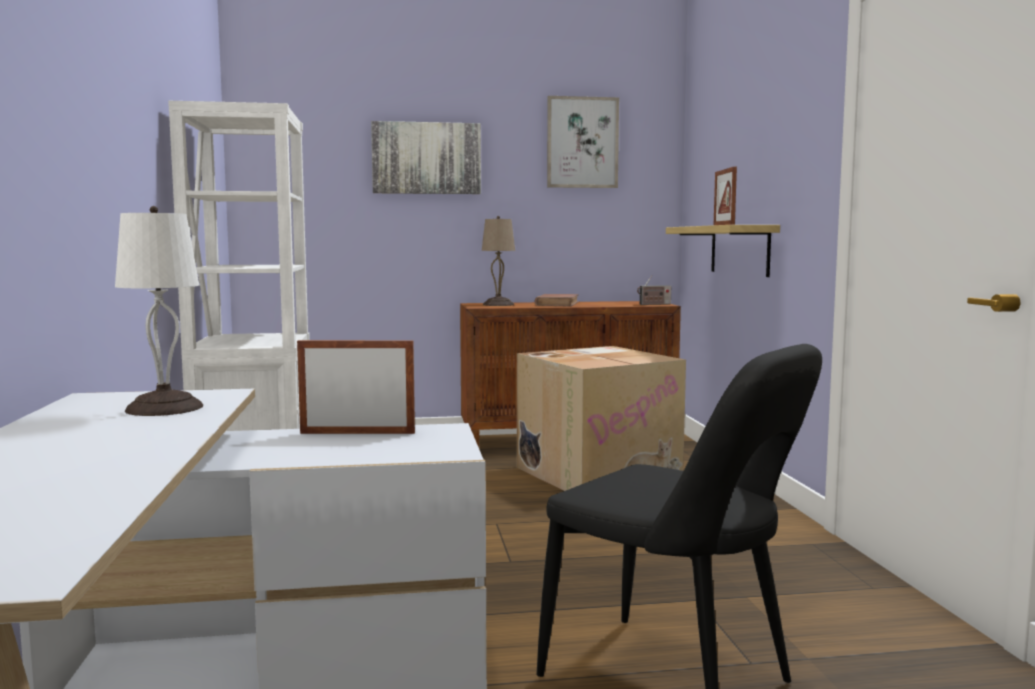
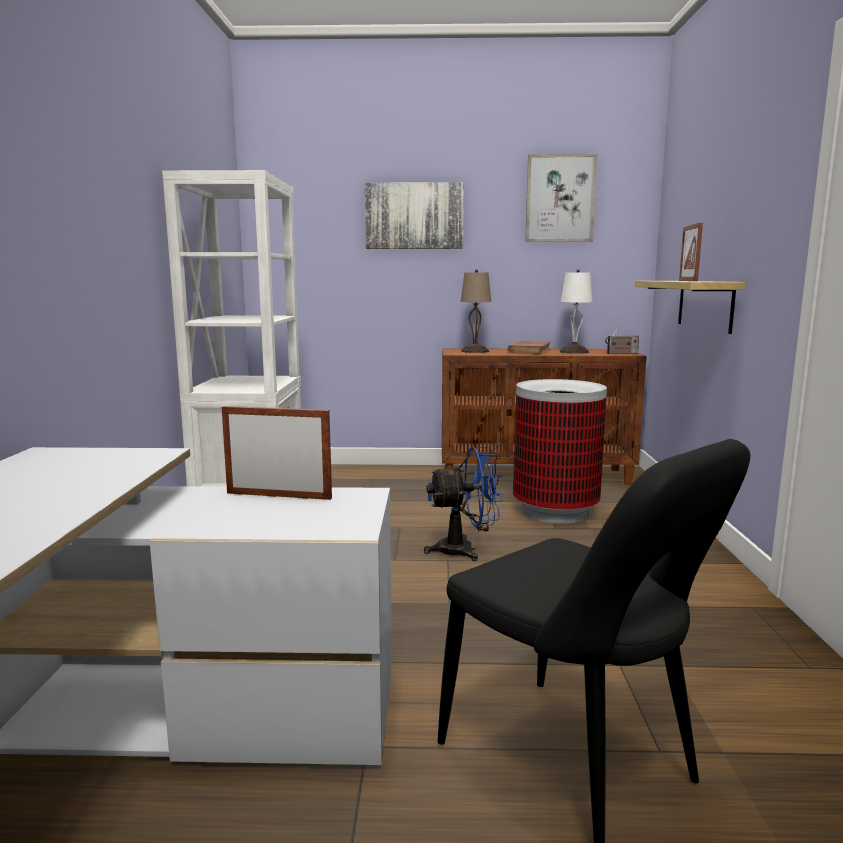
camera: 10 degrees right, 5 degrees up
white table lamp [115,206,203,416] -> white table lamp moved to [559,269,593,353]
cardboard box [517,346,686,491] -> trash can [513,379,607,524]
none -> blue fan [424,447,503,561]

